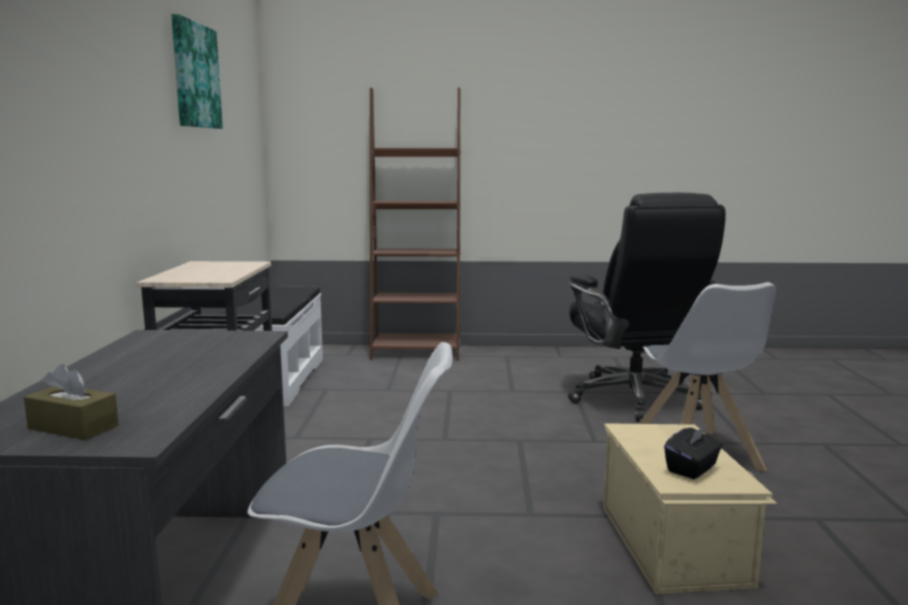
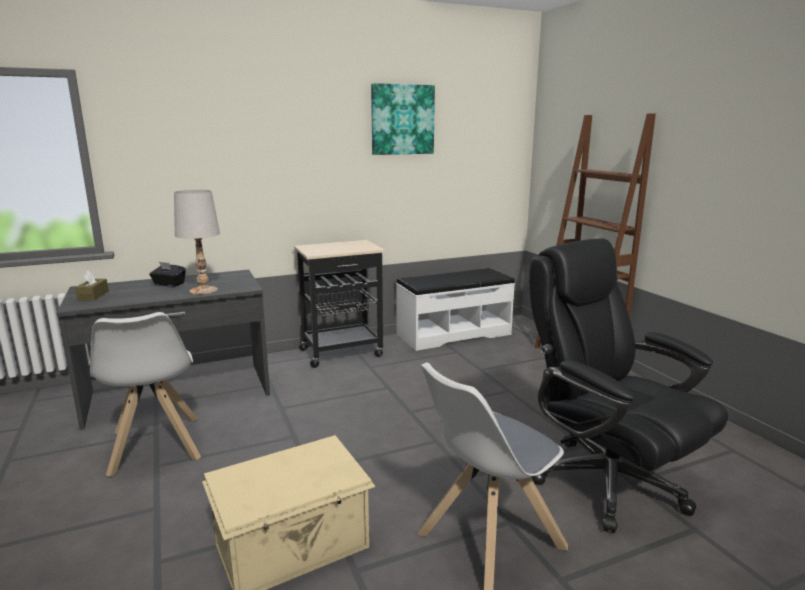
camera: 65 degrees right, 5 degrees up
black office chair [568,193,726,422] -> black office chair turned 90 degrees clockwise [529,239,728,533]
black tissue box [664,425,723,479] -> black tissue box moved to [149,262,186,287]
none -> white table lamp [174,190,220,295]

